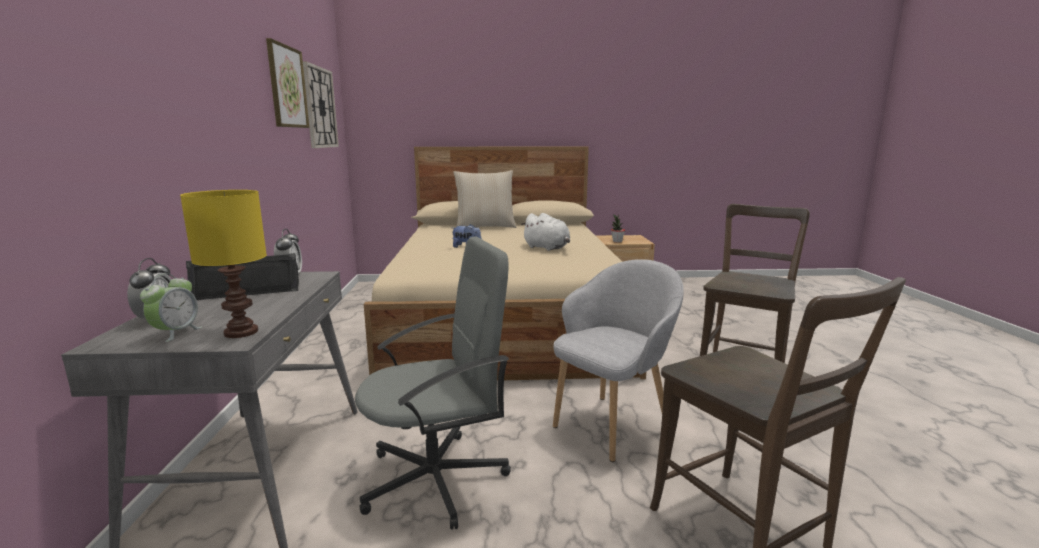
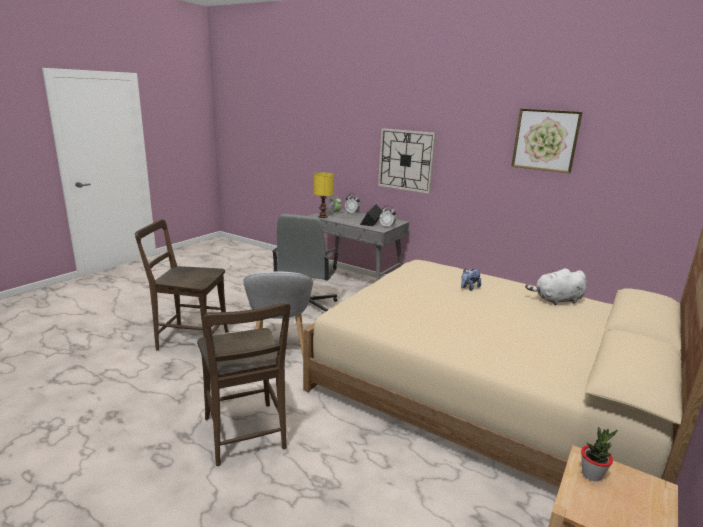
camera: 125 degrees right, 5 degrees up
wall clock [303,61,339,148] -> wall clock moved to [378,128,436,194]
beige pillow [454,170,517,228] -> none
white plush toy [521,213,570,251] -> white plush toy moved to [525,268,587,305]

